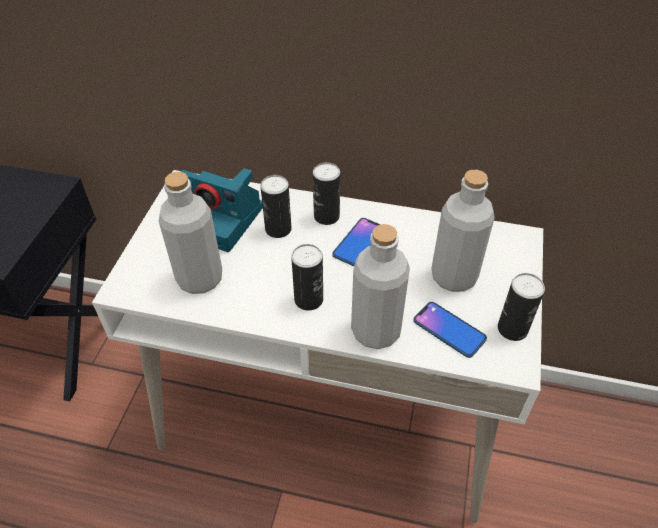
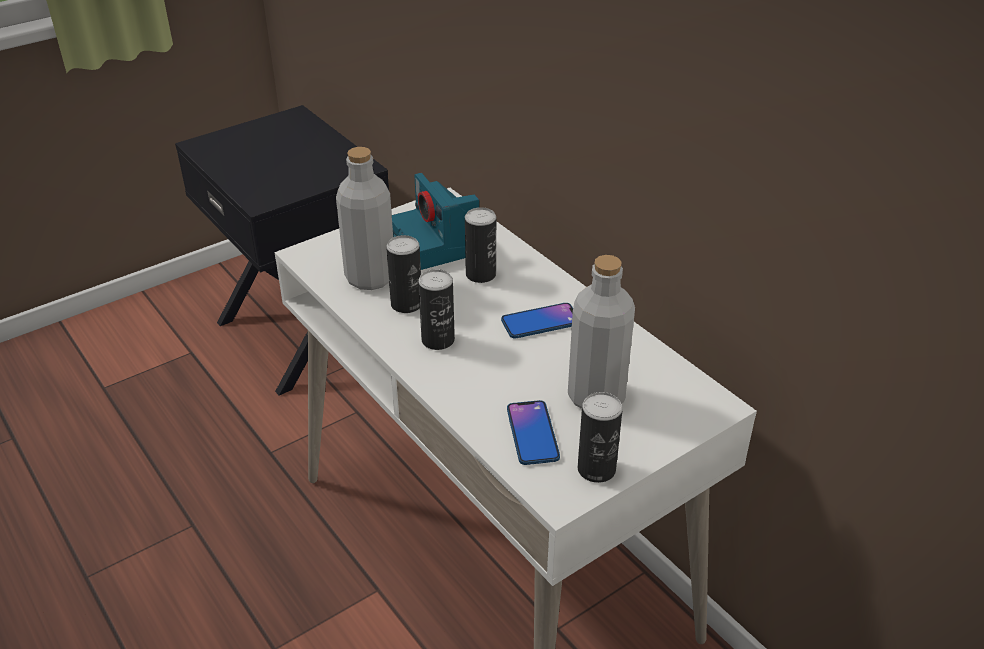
camera: 40 degrees right, 10 degrees down
can [313,162,340,225] -> can moved to [386,235,421,313]
grey bottle [351,224,410,349] -> none

